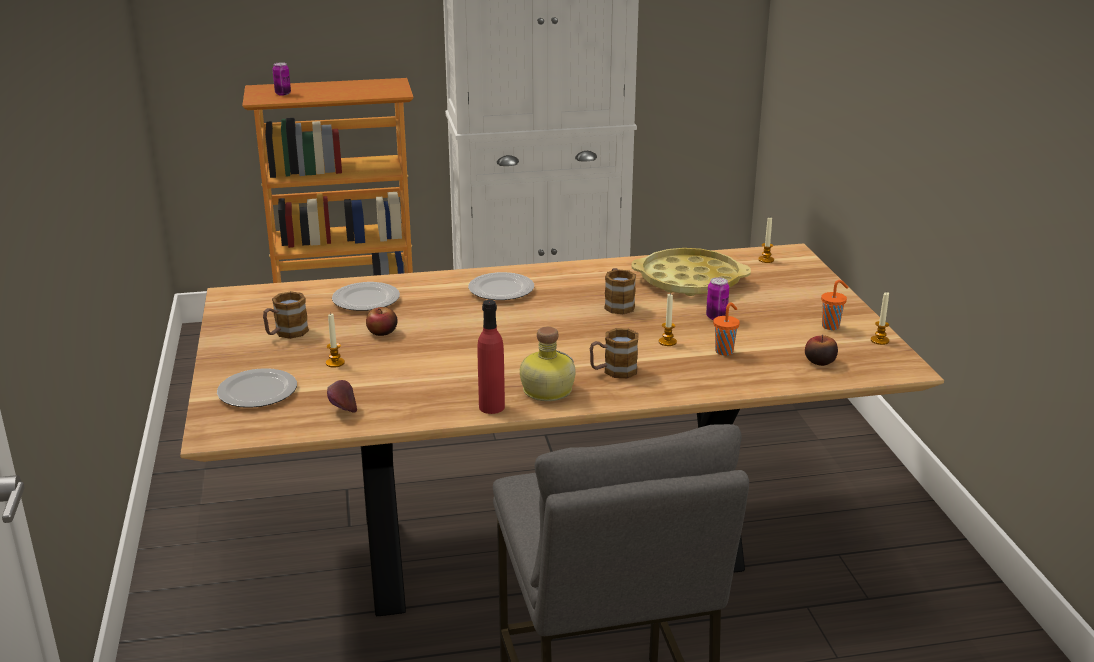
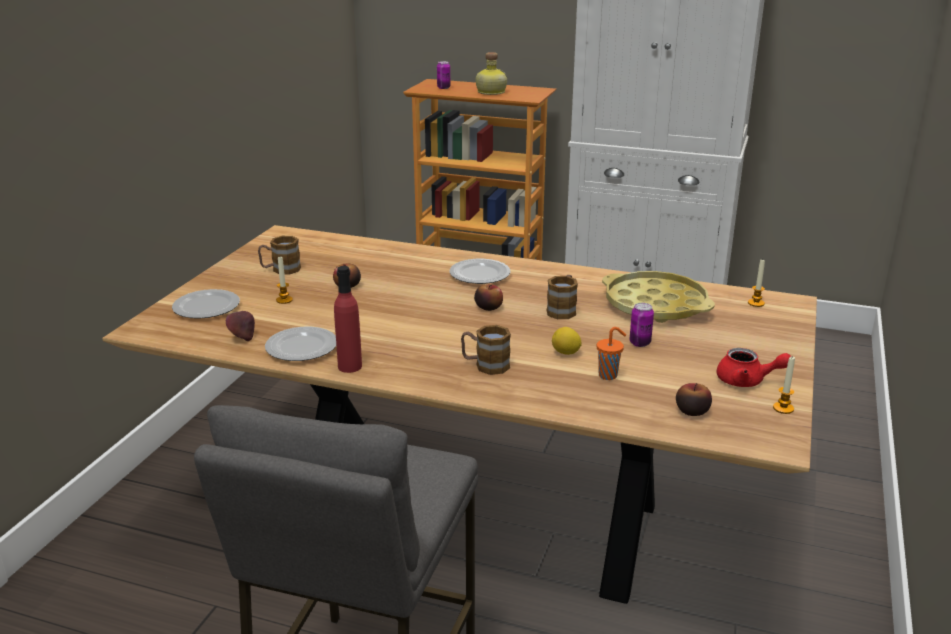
camera: 30 degrees right, 0 degrees up
plate [332,282,400,311] -> plate moved to [265,327,336,361]
bottle [520,327,576,401] -> bottle moved to [476,52,507,95]
candle [659,294,677,346] -> lemon [552,327,581,355]
orange cup [821,280,848,330] -> red teapot [717,348,791,387]
none -> apple [474,284,503,311]

